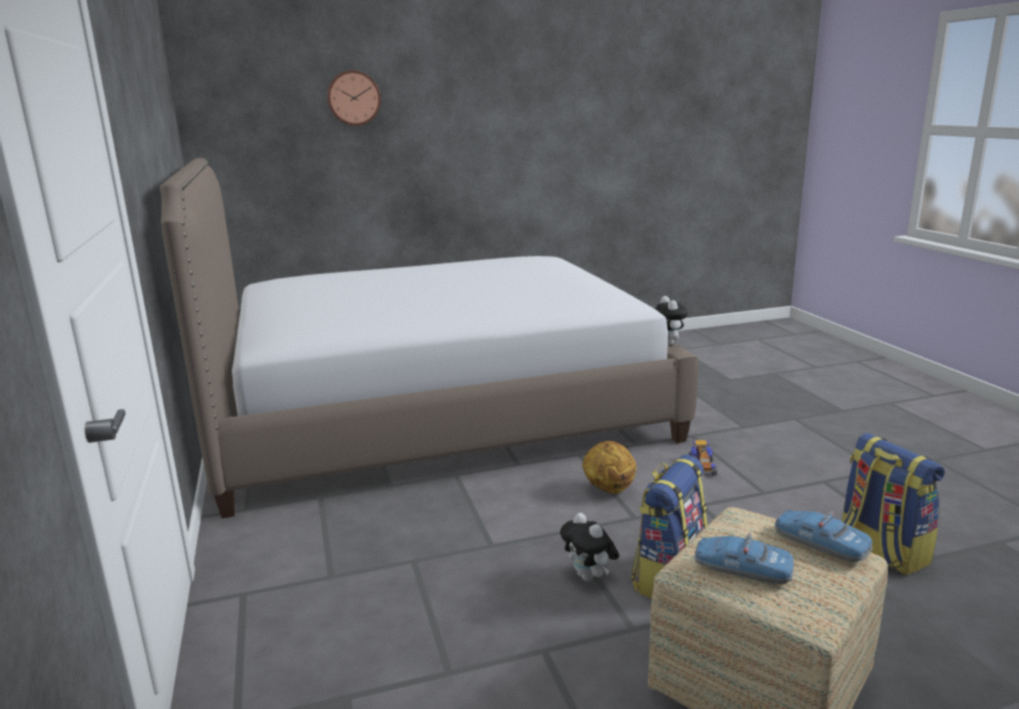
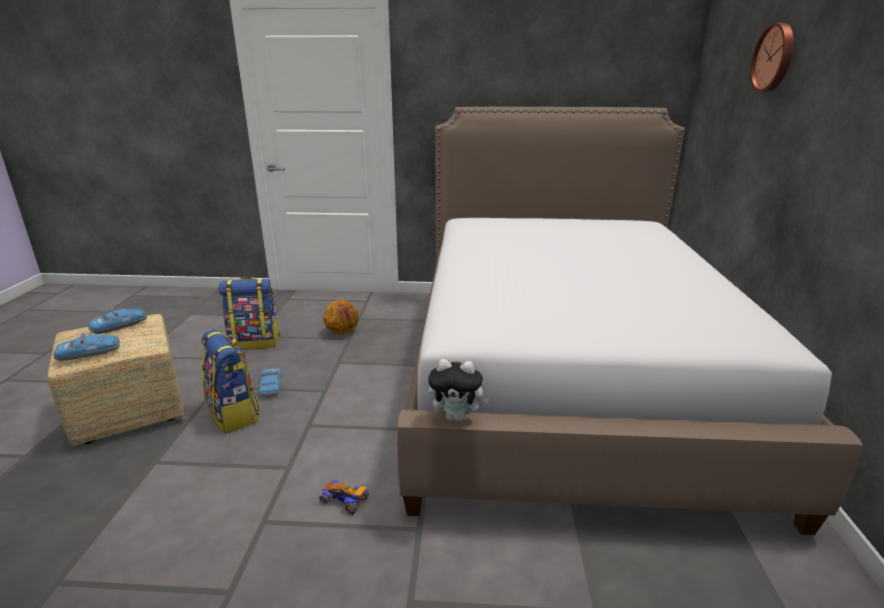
camera: 110 degrees right, 5 degrees up
plush toy [560,513,619,581] -> toy car [259,368,282,398]
basketball [582,441,636,494] -> basketball moved to [323,300,359,334]
backpack [842,433,945,576] -> backpack moved to [218,277,280,350]

